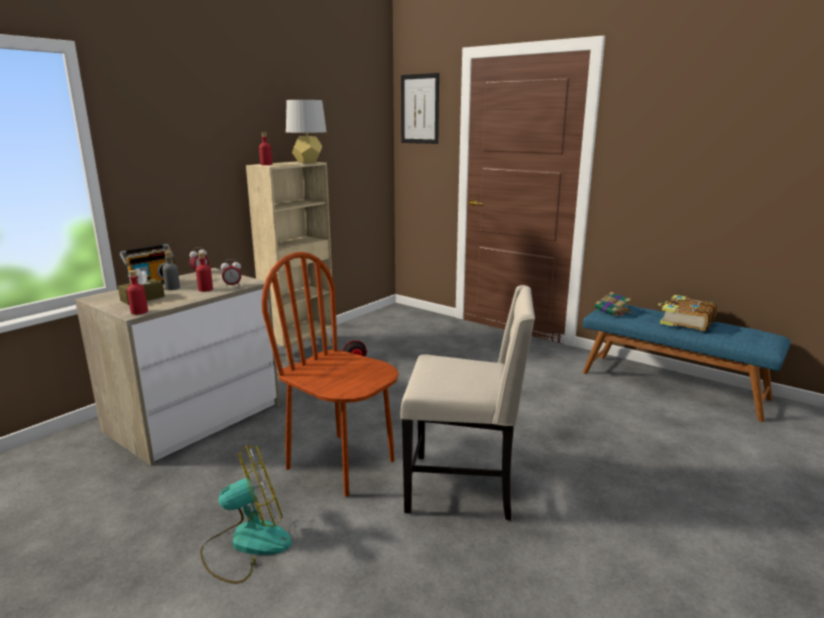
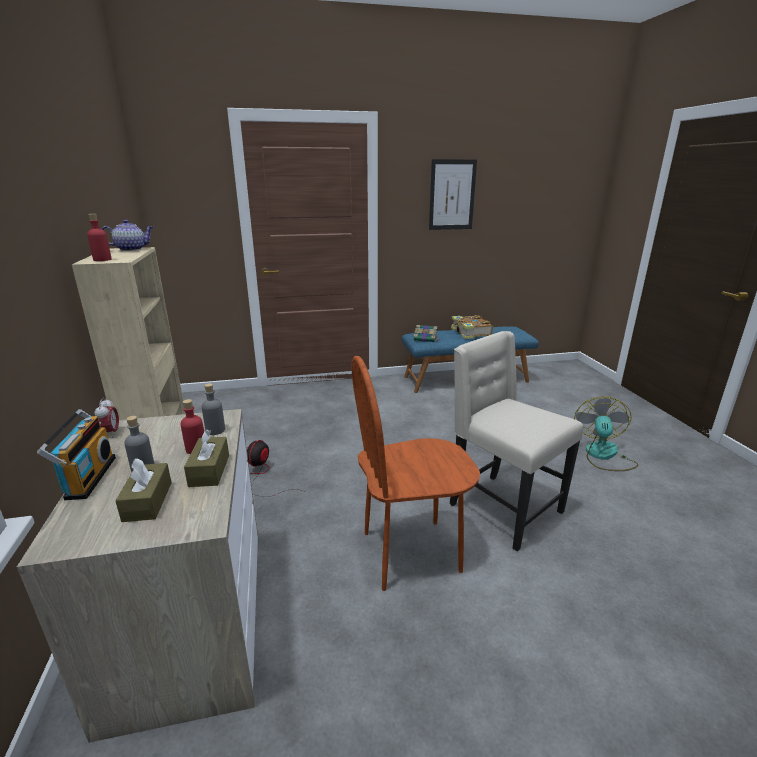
camera: 50 degrees left, 5 degrees up
red bottle [127,270,148,315] -> none
fan [200,445,292,584] -> fan moved to [574,396,638,471]
alarm clock [221,259,241,286] -> grey bottle [202,383,225,435]
grey table lamp [286,100,326,163] -> teapot [101,219,153,251]
beige chair [400,285,535,520] -> beige chair turned 90 degrees counterclockwise [450,331,583,551]
picture [401,73,439,144] -> picture moved to [429,159,477,230]
none -> brown tissue box [184,429,229,487]

